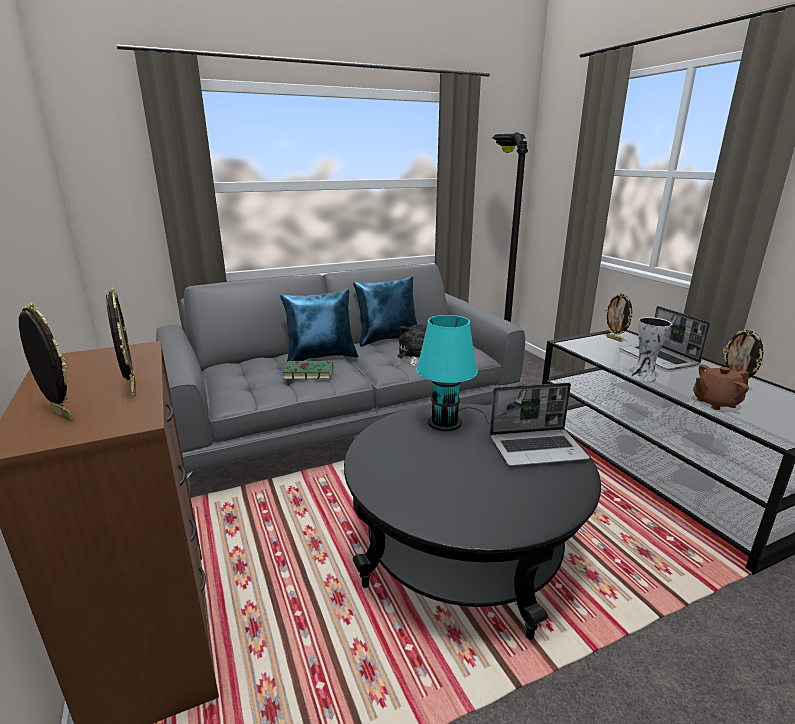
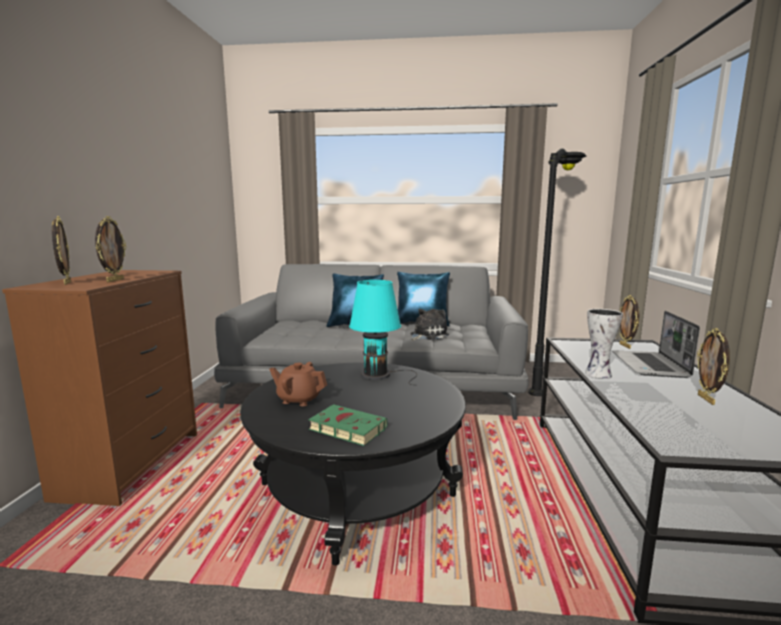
camera: 30 degrees right, 10 degrees down
green book [276,361,333,380] -> green book moved to [308,404,388,446]
laptop [490,383,590,466] -> none
brown teapot [693,364,749,410] -> brown teapot moved to [269,362,327,406]

